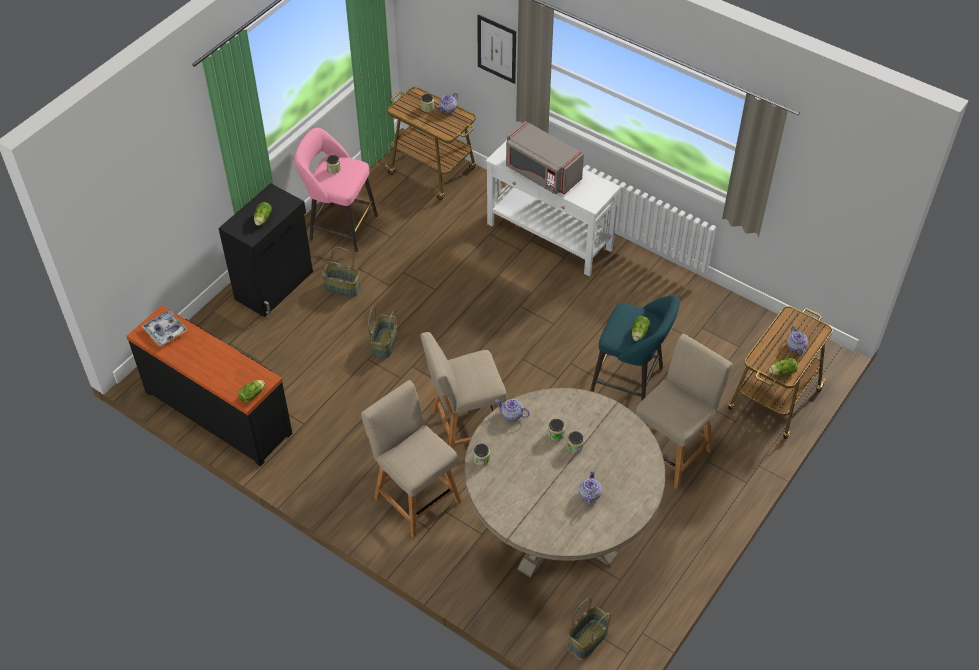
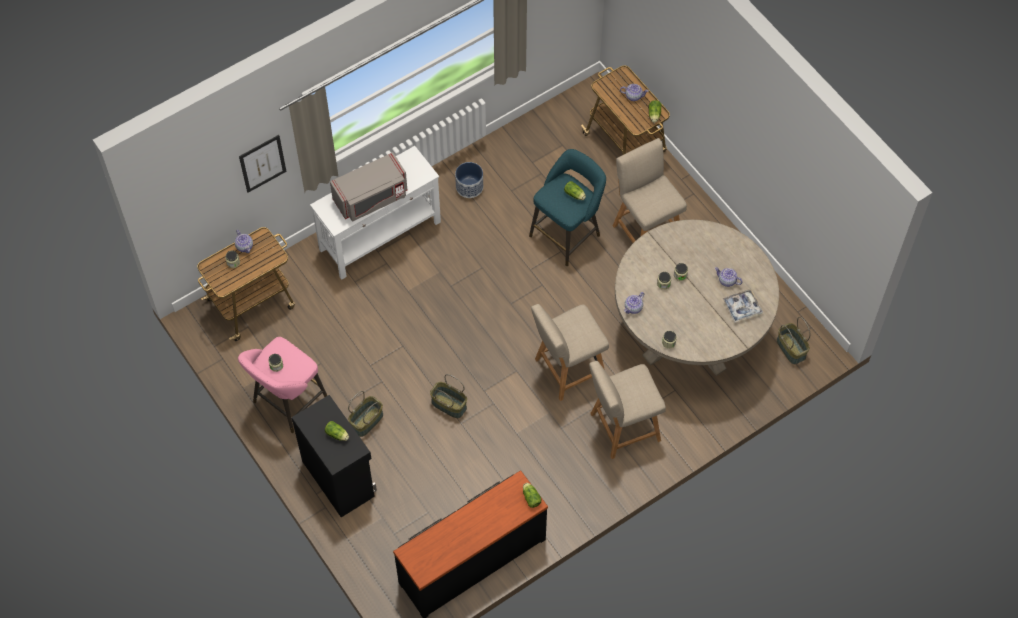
camera: 70 degrees left, 10 degrees up
tray [141,310,188,346] -> tray moved to [723,289,763,323]
beige chair [421,332,507,450] -> beige chair turned 60 degrees clockwise [531,304,609,401]
none -> planter [455,162,483,198]

